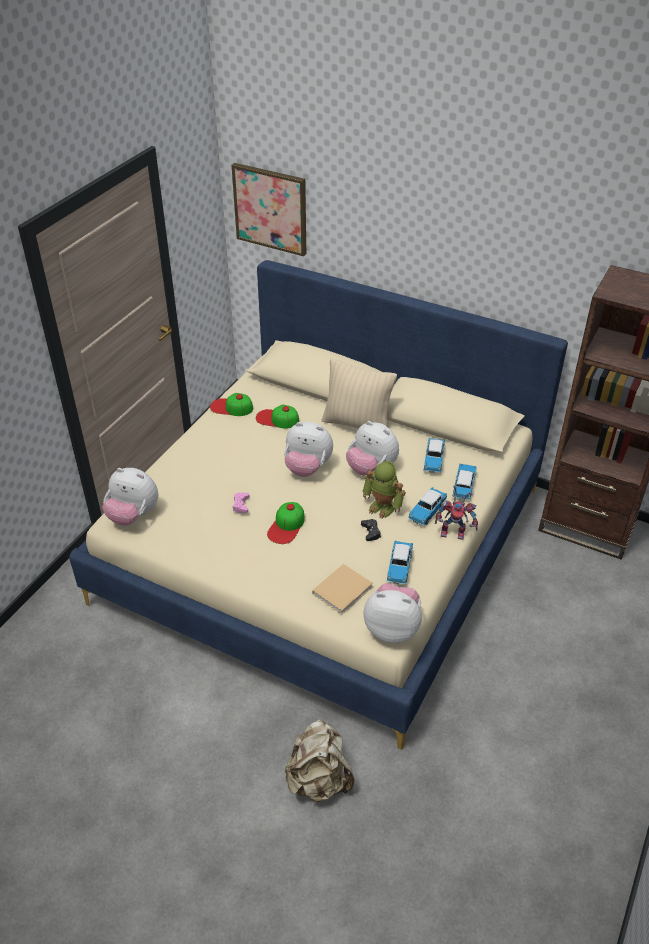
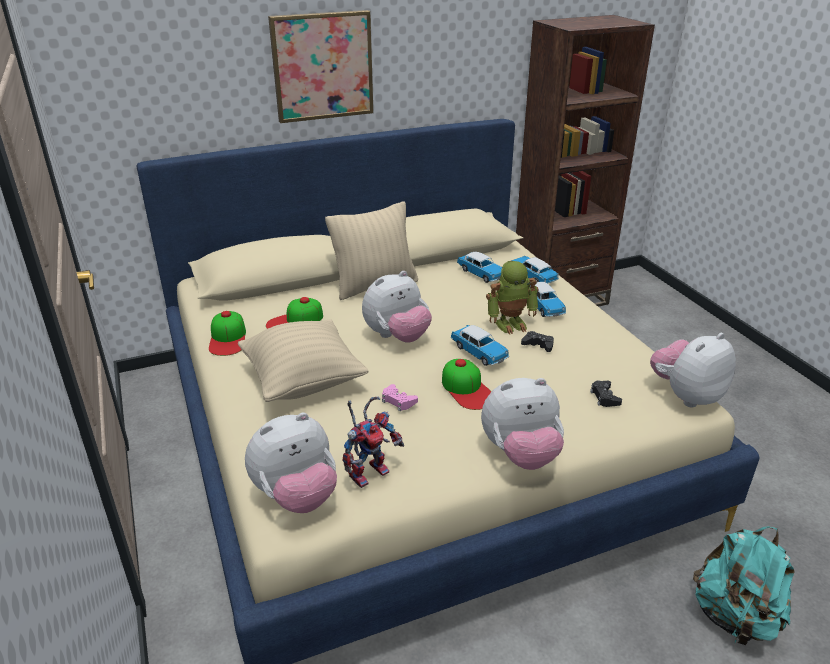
camera: 50 degrees left, 10 degrees down
cap [210,393,253,416] -> cap turned 60 degrees counterclockwise [209,311,246,356]
picture [231,163,306,256] -> picture moved to [268,10,373,123]
beige backpack [285,719,354,802] -> turquoise backpack [693,526,795,645]
beige book [312,564,373,614] -> black game controller [590,380,622,407]
plush toy [346,421,399,475] -> plush toy moved to [481,378,564,470]
toy car [386,540,413,584] -> toy car moved to [451,325,509,366]
toy robot [435,486,478,540] -> toy robot moved to [343,396,404,488]
none -> beige pillow [238,319,369,402]

